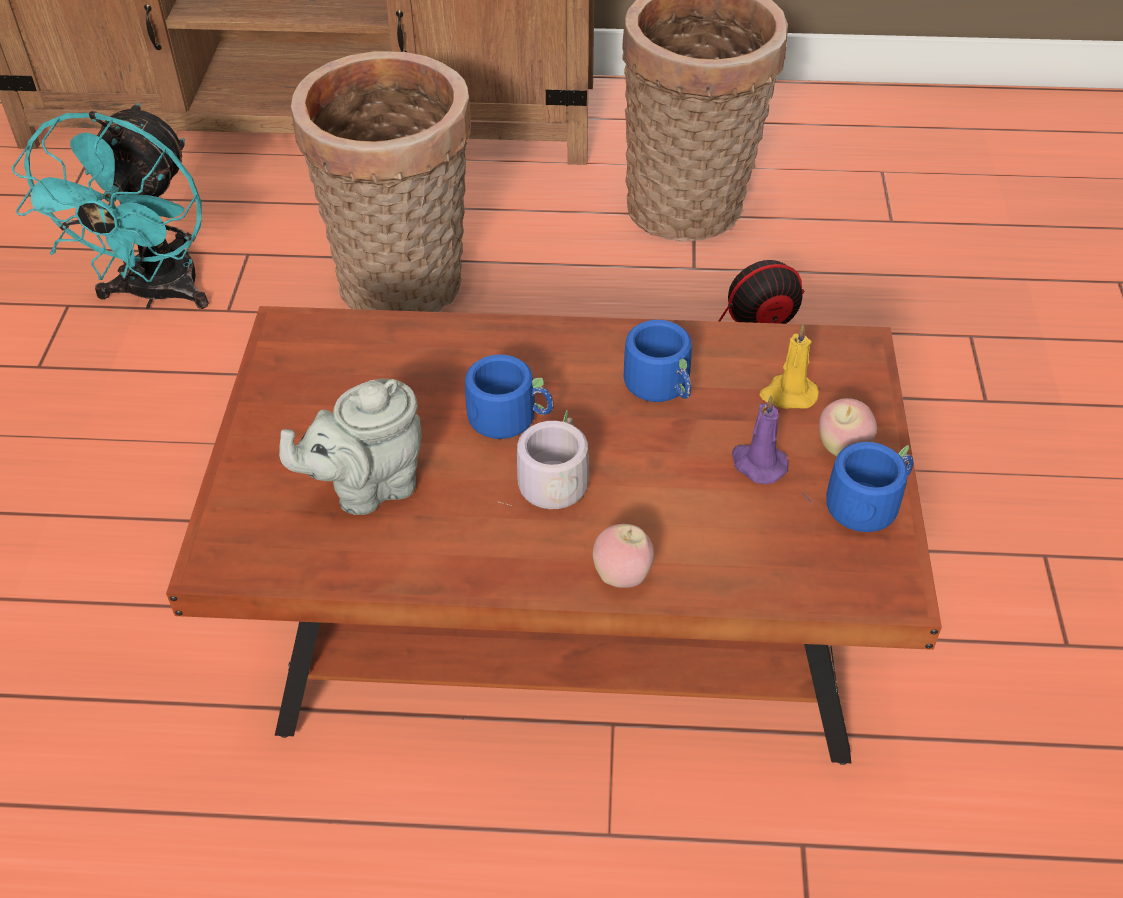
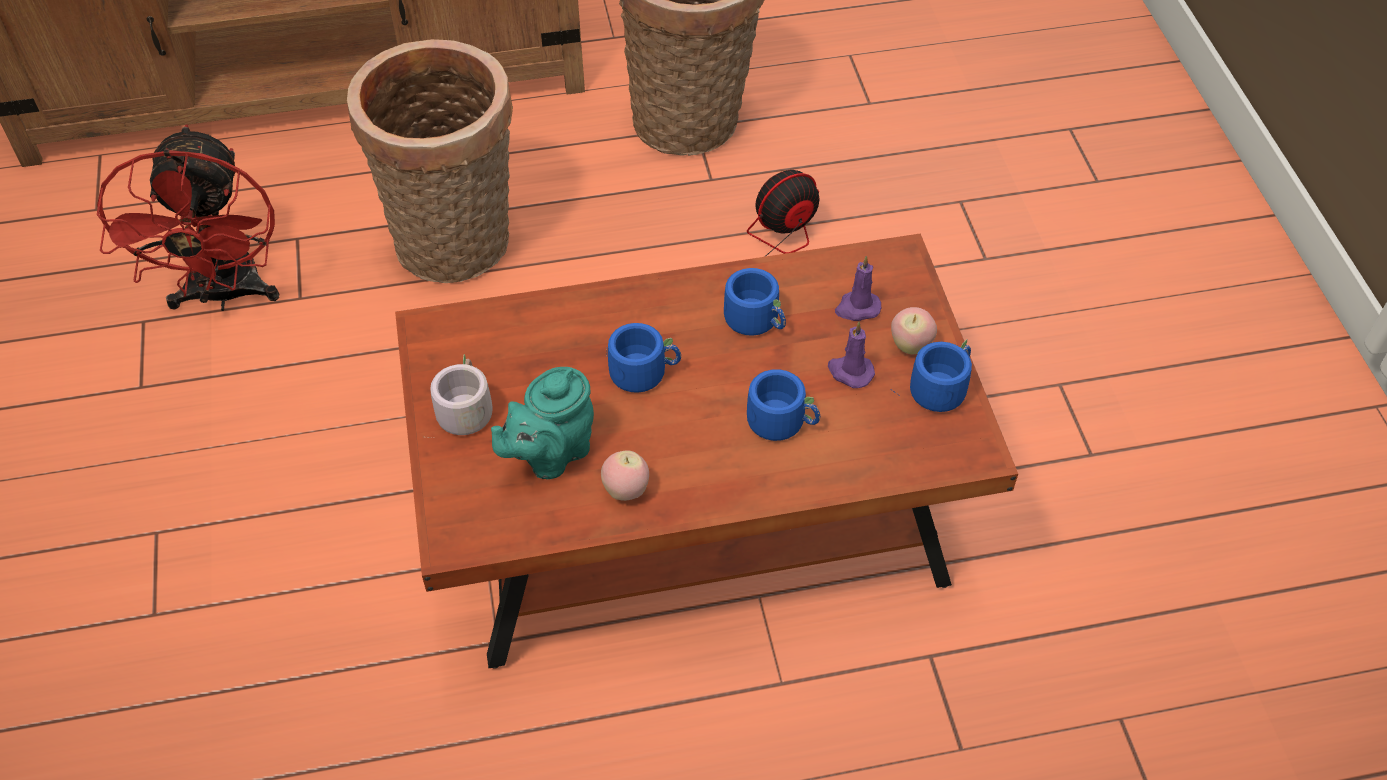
camera: 15 degrees left, 5 degrees up
turquoise fan [12,103,209,309] -> red fan [97,124,280,311]
grey teapot [279,378,422,515] -> turquoise teapot [491,367,594,479]
grey mug [498,410,589,509] -> grey mug moved to [430,354,493,438]
apple [593,524,654,588] -> apple moved to [601,450,649,501]
yellow candle [760,325,819,409] -> purple candle [835,256,881,321]
none -> blue mug [747,369,820,441]

